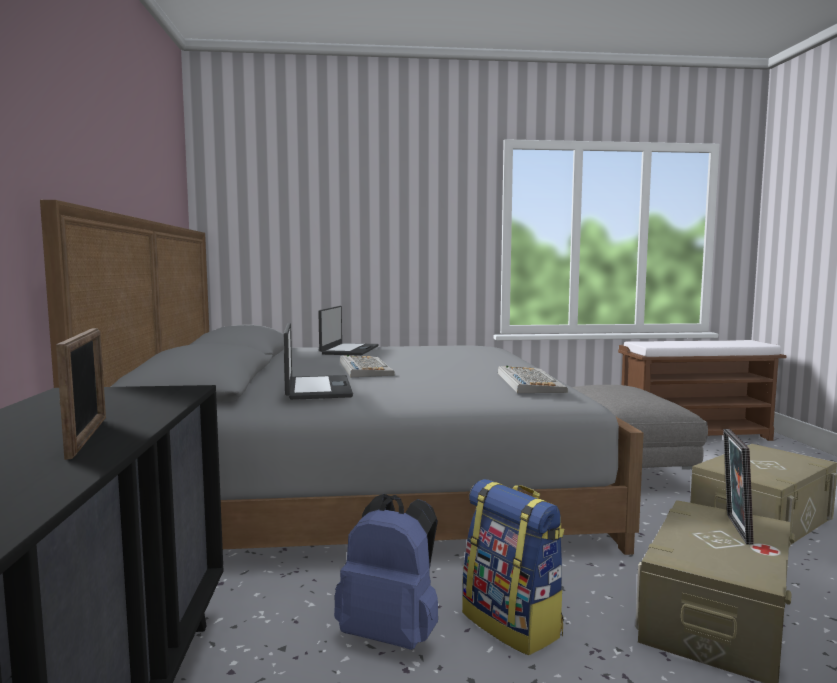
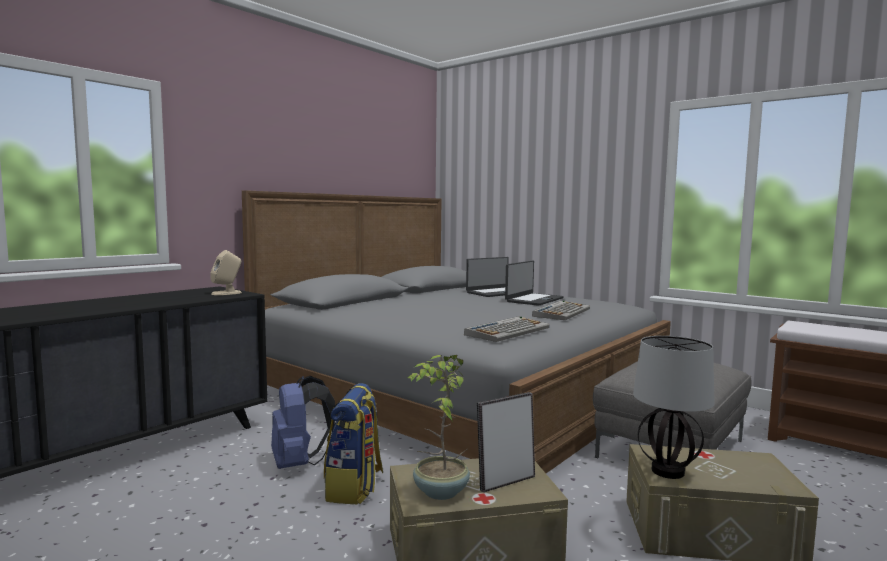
camera: 45 degrees right, 0 degrees up
picture frame [56,328,106,460] -> none
laptop [283,323,353,400] -> laptop moved to [505,260,564,306]
keyboard [340,355,395,377] -> keyboard moved to [532,301,590,320]
none -> beige speaker [210,250,242,295]
none -> potted plant [408,355,470,500]
none -> table lamp [633,336,714,479]

